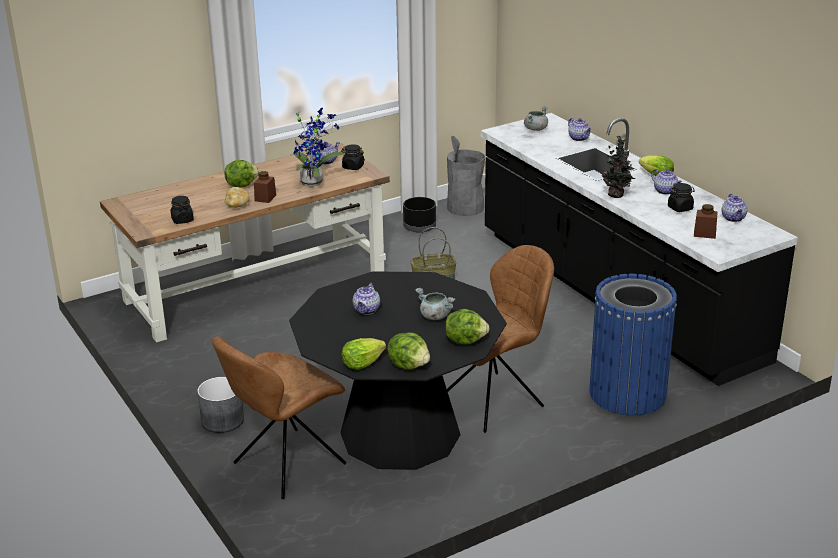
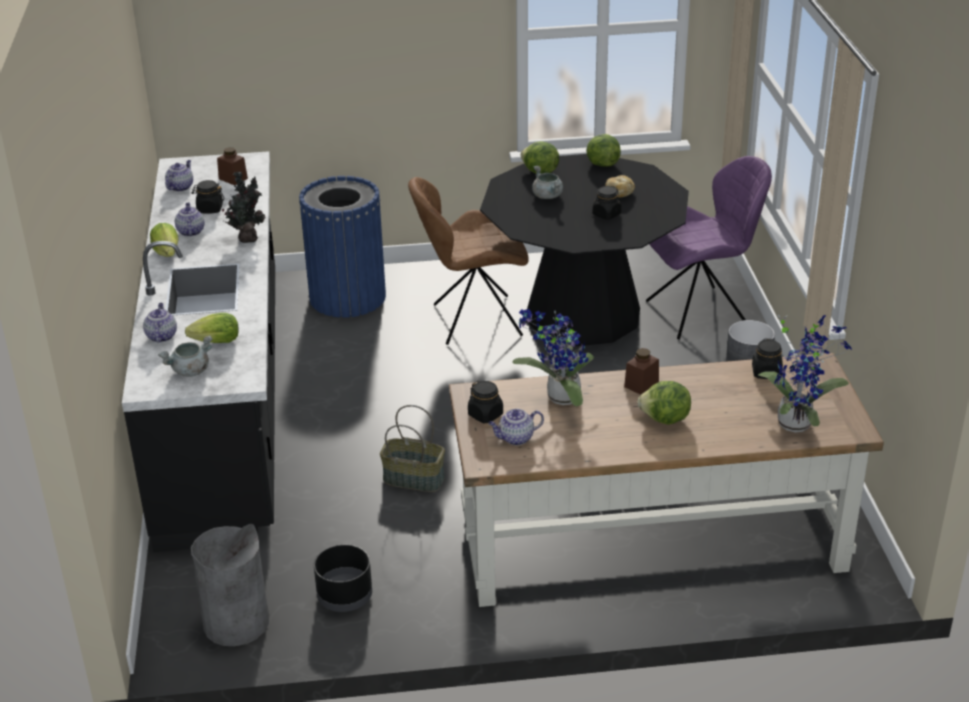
camera: 155 degrees left, 5 degrees up
brown chair [212,336,346,499] -> purple chair [646,156,772,339]
bread [225,187,250,208] -> bread moved to [605,175,635,198]
lettuce [342,338,386,370] -> lettuce moved to [185,313,239,343]
teapot [353,283,380,315] -> black jar [592,186,621,220]
none -> potted plant [758,314,852,433]

